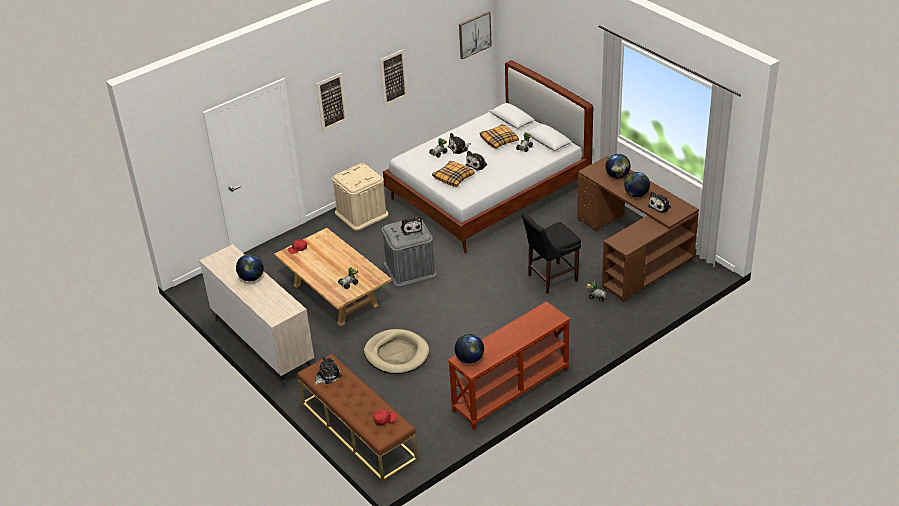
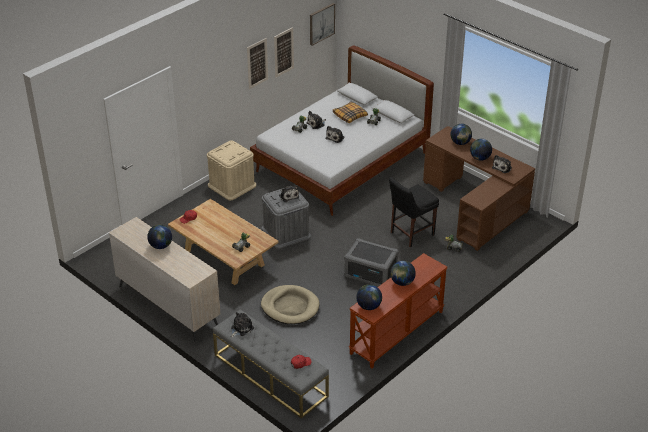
camera: 10 degrees left, 0 degrees up
brown bench [297,354,418,482] -> grey bench [213,309,329,419]
picture [316,73,348,131] -> picture moved to [274,27,294,78]
pillow [432,161,475,187] -> none
none -> grey storage box [344,238,399,286]
none -> globe [390,261,416,286]

